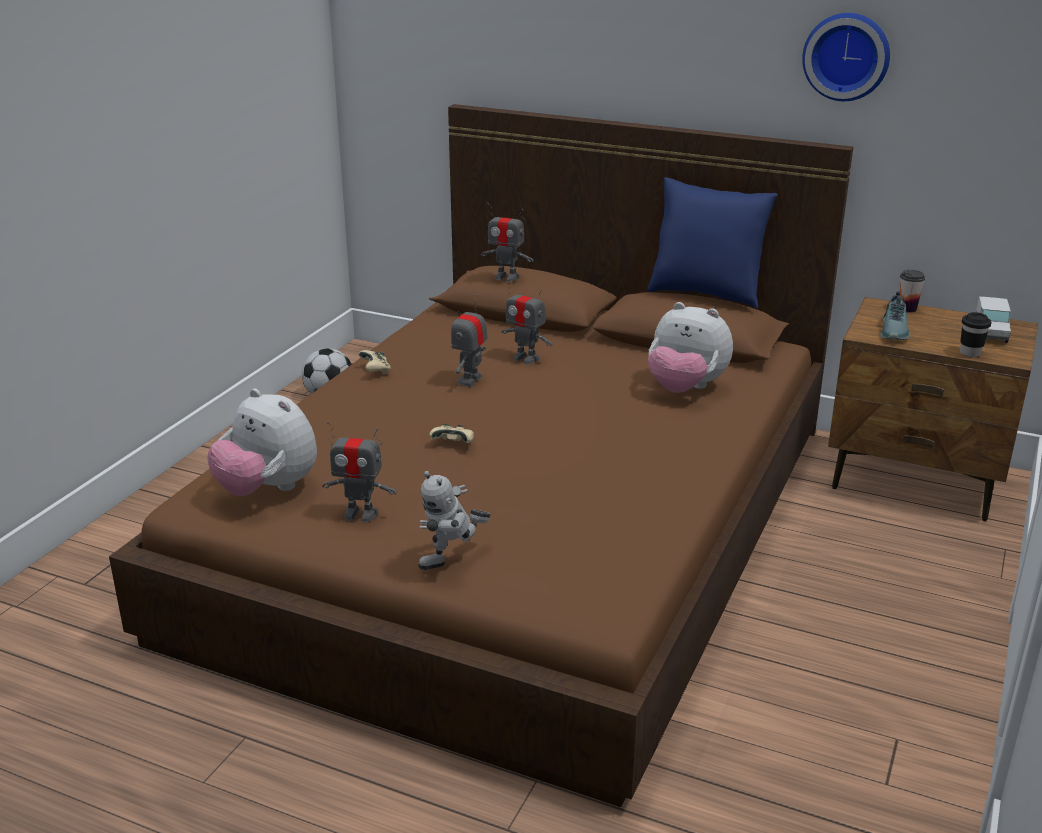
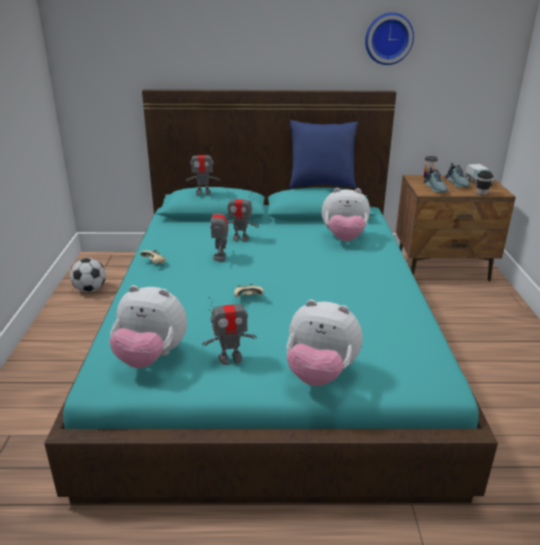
camera: 25 degrees left, 0 degrees up
brown bed [109,104,853,807] -> turquoise bed [44,89,498,504]
toy robot [418,471,491,570] -> plush toy [286,299,362,386]
none -> shoe [445,163,471,188]

